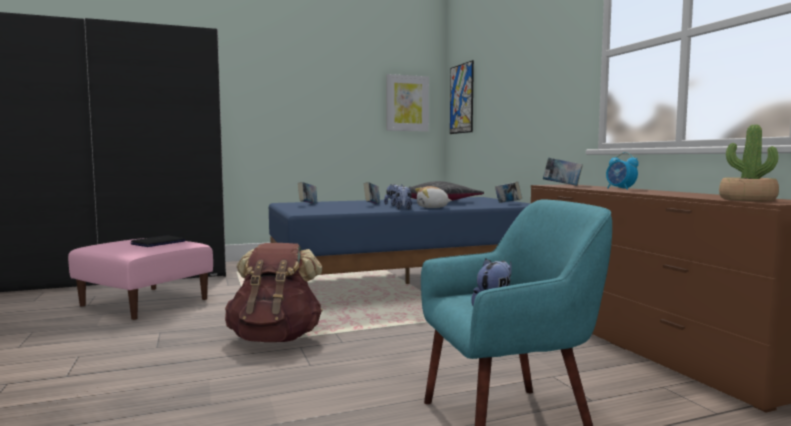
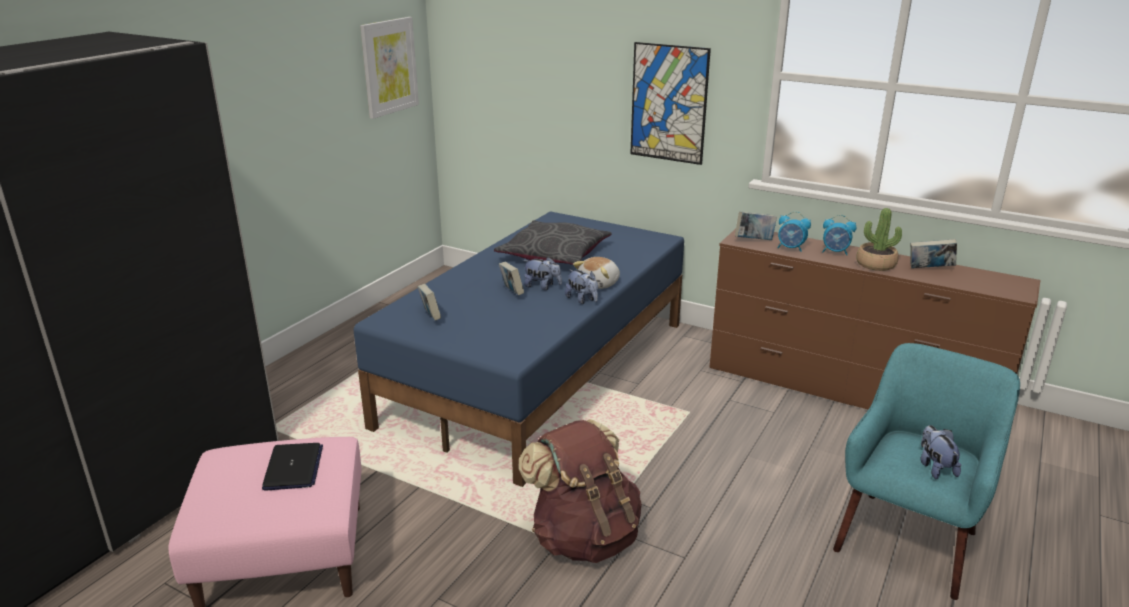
camera: 40 degrees left, 20 degrees up
picture [450,60,474,134] -> picture moved to [630,42,711,165]
book [495,181,522,203] -> book moved to [910,239,957,268]
potted plant [719,125,779,202] -> potted plant moved to [857,208,902,271]
none -> alarm clock [777,211,811,252]

